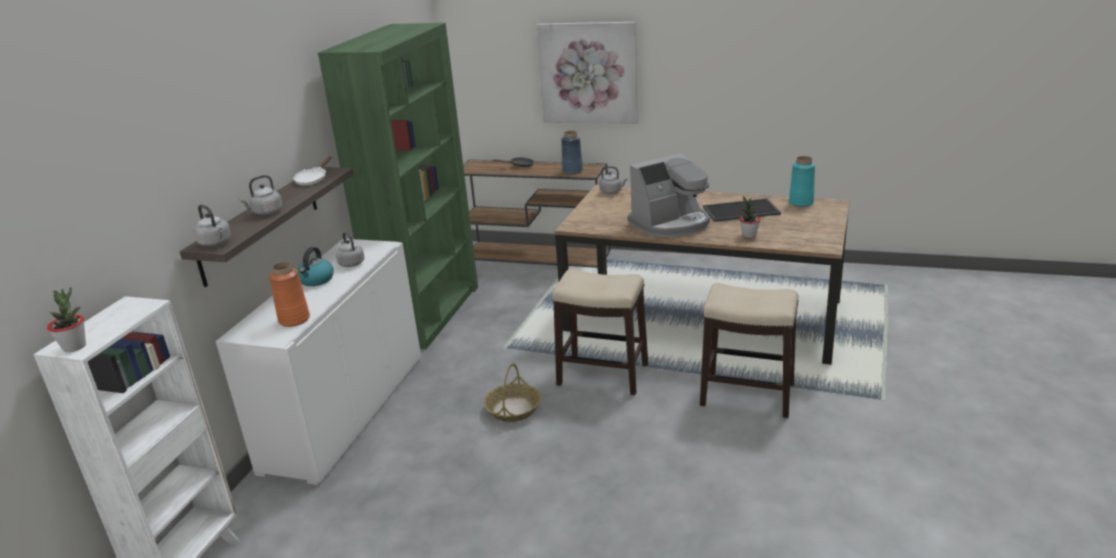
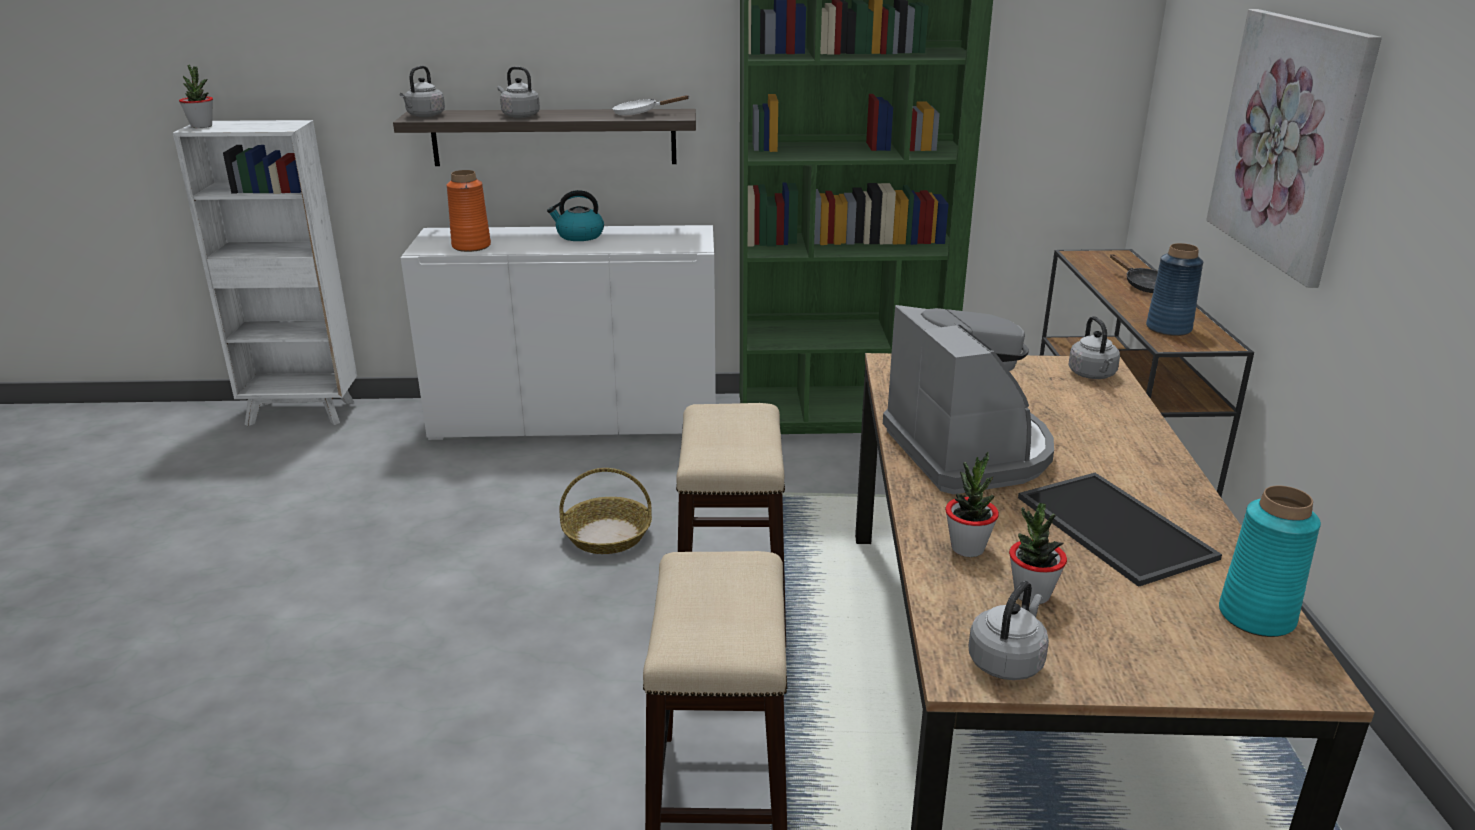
camera: 70 degrees right, 0 degrees up
grey kettle [336,232,364,267] -> grey kettle moved to [968,581,1049,680]
coffee machine [628,153,710,237] -> coffee machine turned 150 degrees counterclockwise [883,305,1054,494]
none -> potted plant [1009,503,1067,604]

